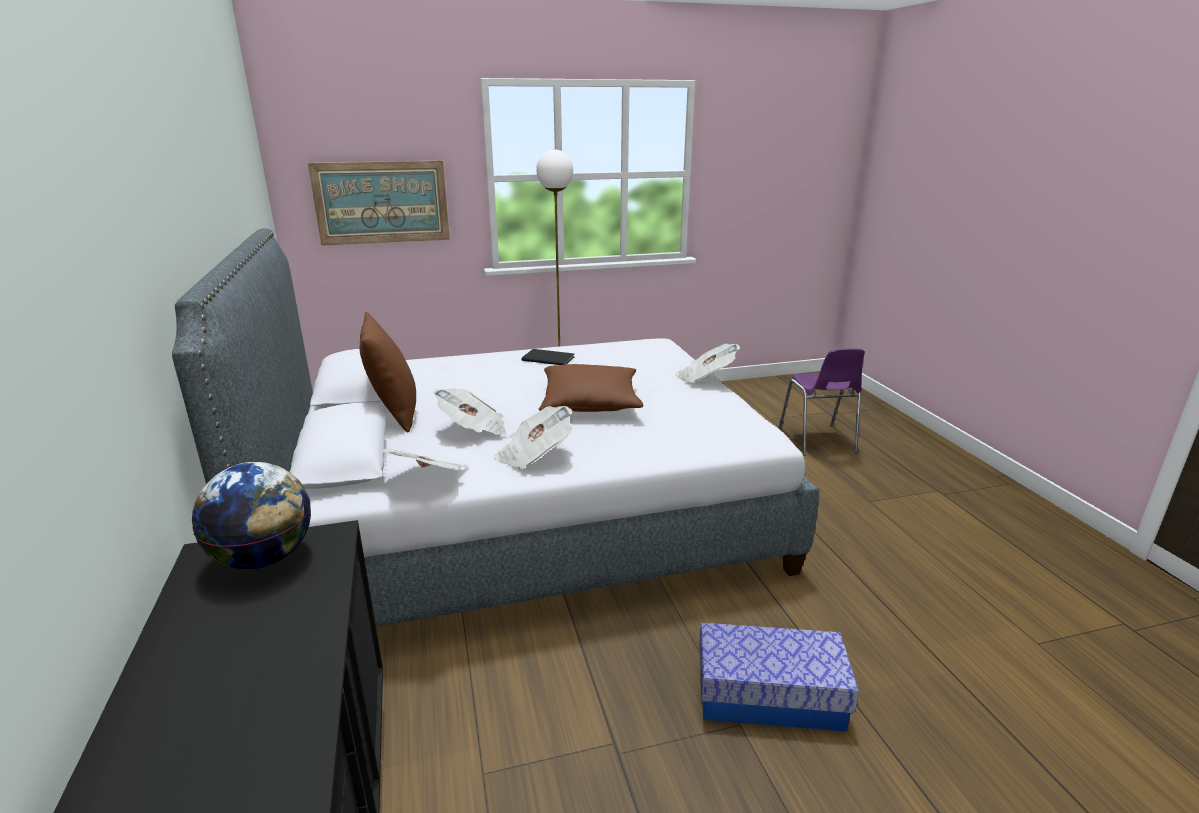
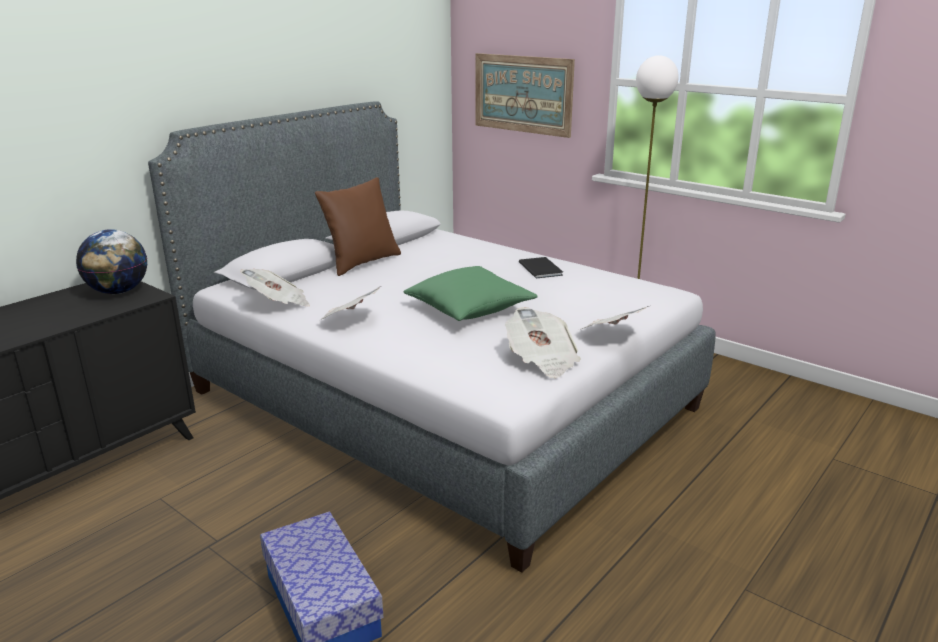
camera: 55 degrees right, 0 degrees up
newspaper [433,388,506,436] -> newspaper moved to [505,307,581,379]
brown pillow [539,364,644,412] -> green pillow [403,266,538,321]
purple chair [778,348,865,456] -> none

